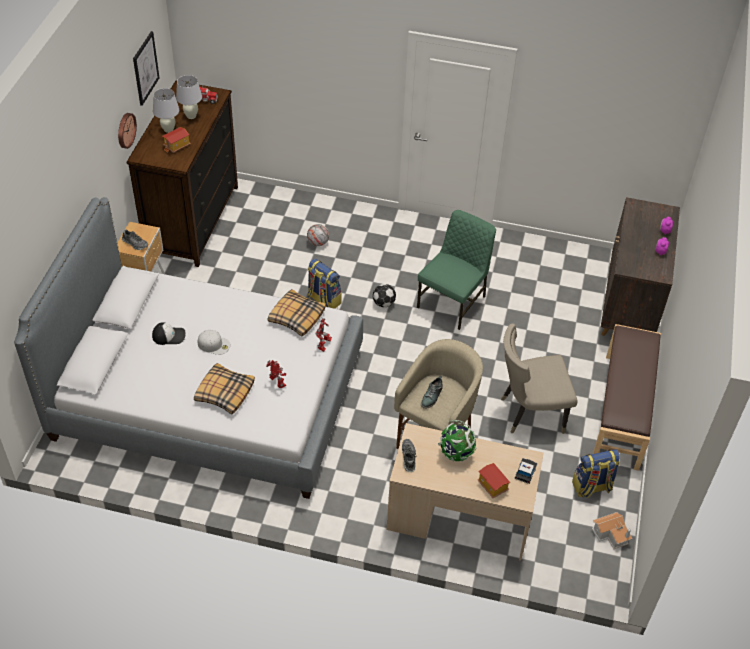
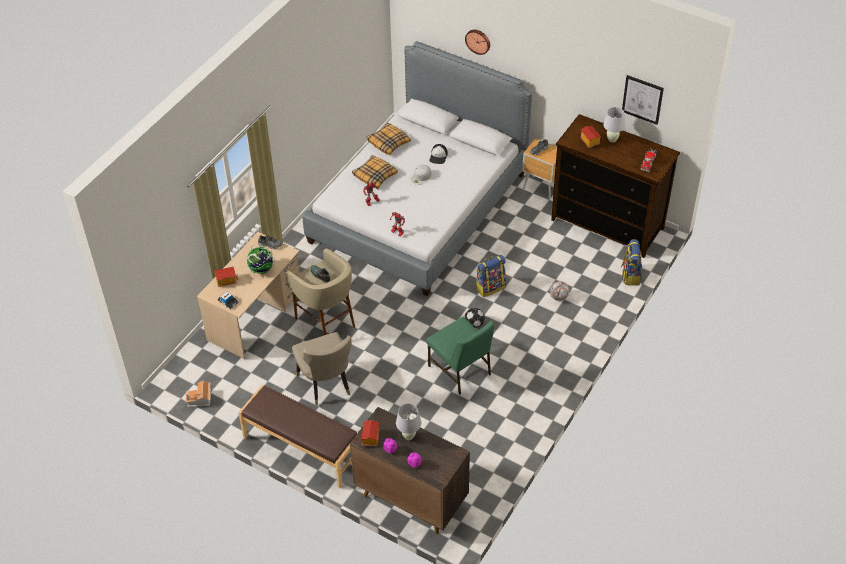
camera: 110 degrees right, 0 degrees up
wall clock [118,113,137,149] -> wall clock moved to [465,30,490,55]
white table lamp [176,75,202,119] -> white table lamp moved to [396,404,421,440]
pillow [267,289,326,336] -> pillow moved to [366,123,411,155]
beige chair [501,323,578,434] -> beige chair turned 150 degrees clockwise [292,332,352,406]
backpack [572,449,620,498] -> backpack moved to [621,239,642,286]
none -> toy house [362,420,380,446]

